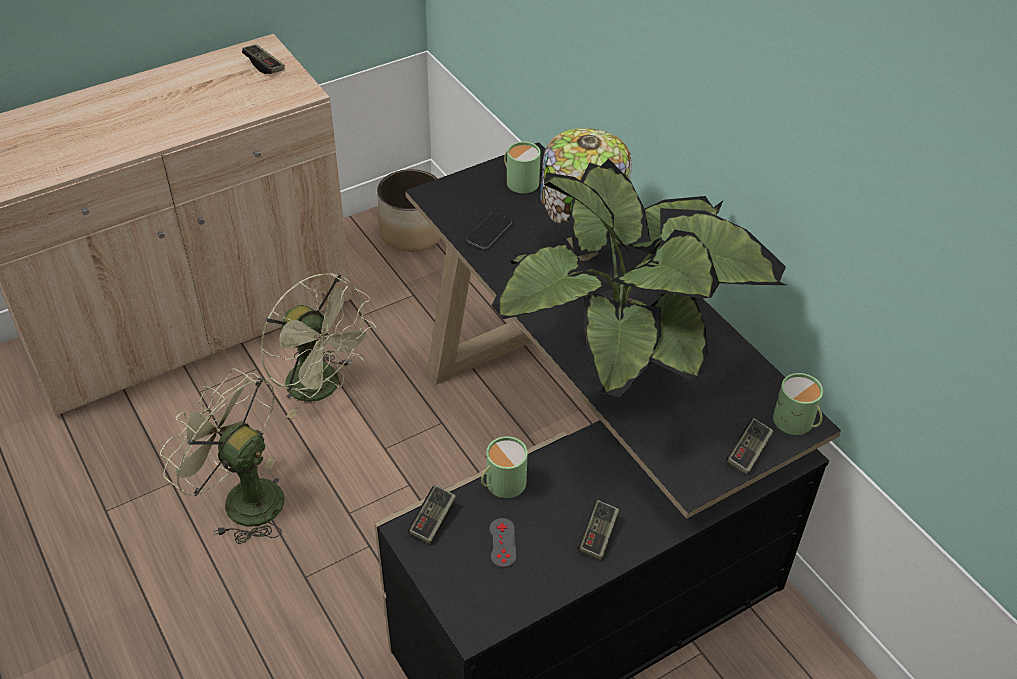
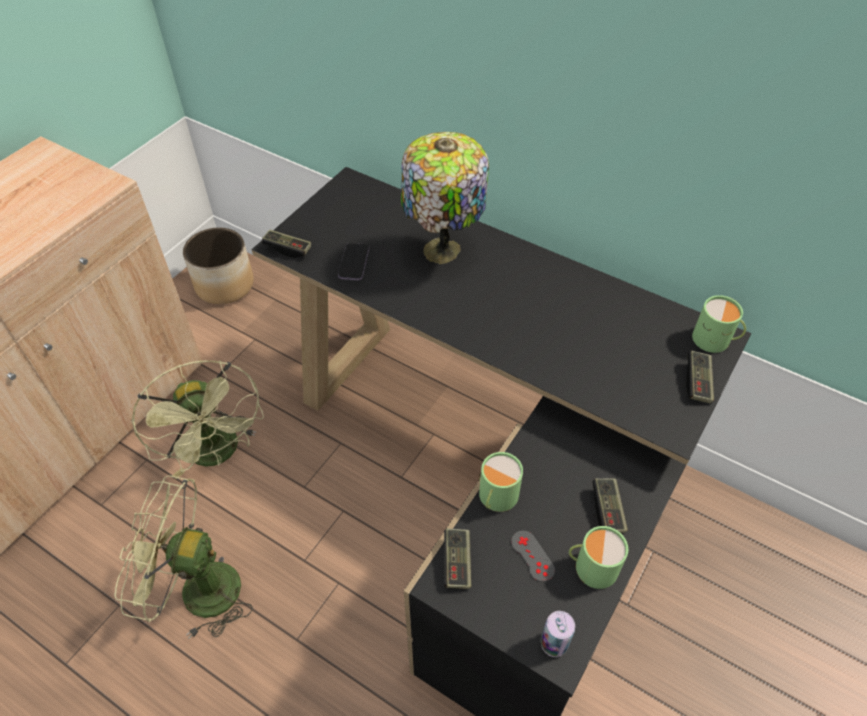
camera: 25 degrees left, 5 degrees up
game controller [242,44,285,74] -> game controller moved to [262,229,311,258]
green fan [260,273,376,419] -> green fan turned 45 degrees clockwise [132,361,264,479]
potted plant [491,159,786,397] -> none
green mug [504,142,541,193] -> green mug moved to [569,526,628,589]
none -> can [541,611,575,657]

